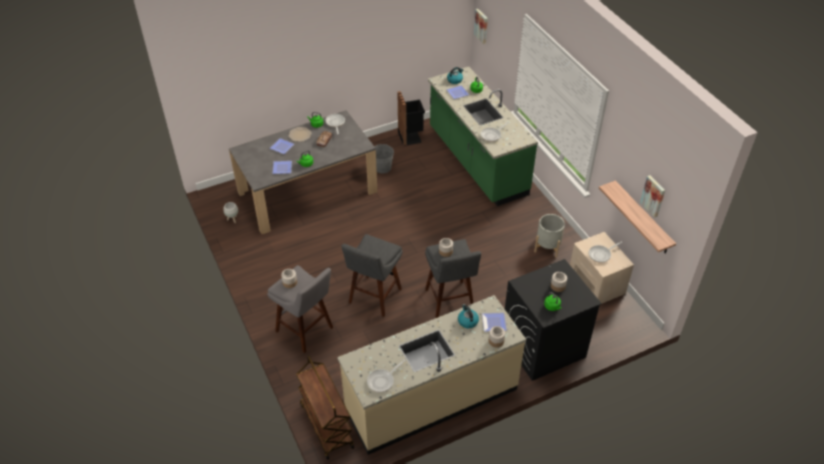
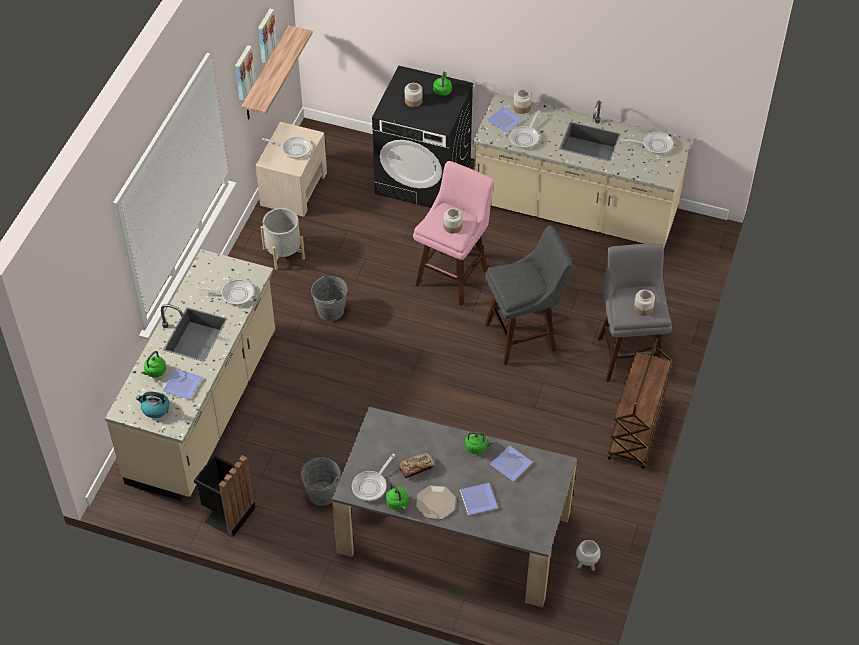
camera: 135 degrees left, 5 degrees up
brown cart [296,355,354,460] -> brown cart moved to [607,338,672,469]
grey stool [425,239,481,318] -> pink stool [413,161,494,306]
green counter [428,67,538,206] -> beige counter [105,249,275,501]
kettle [458,304,479,328] -> frying pan [509,111,540,148]
picture [474,9,488,44] -> picture moved to [235,45,256,101]
none -> grey bucket [311,276,348,321]

